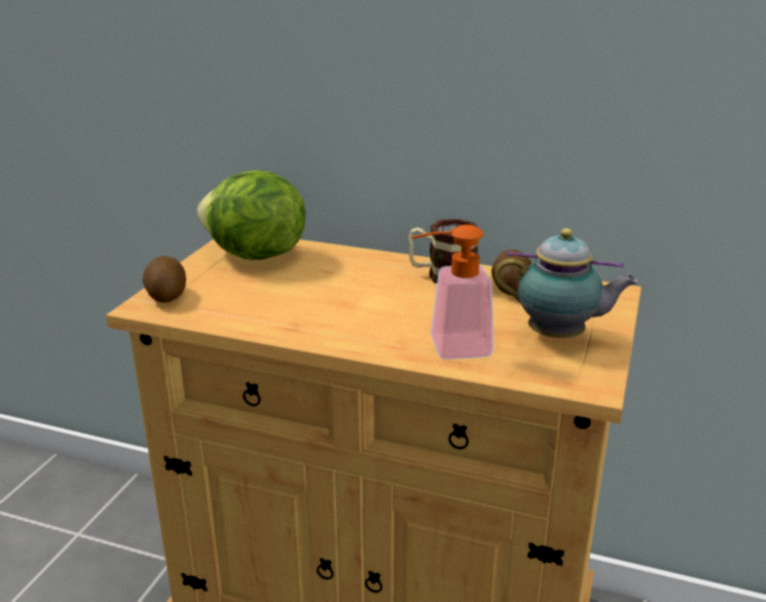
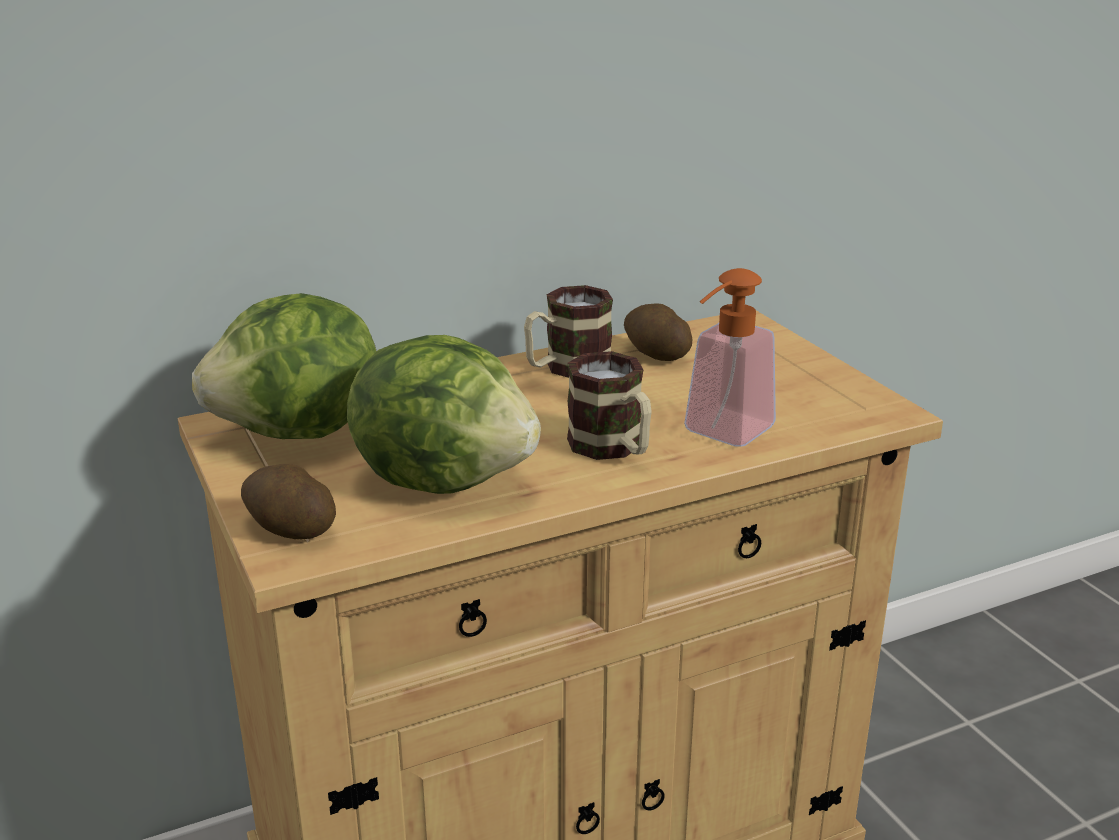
camera: 45 degrees left, 0 degrees up
teapot [494,228,639,338] -> none
none -> lettuce [347,335,541,494]
none -> mug [567,351,652,460]

